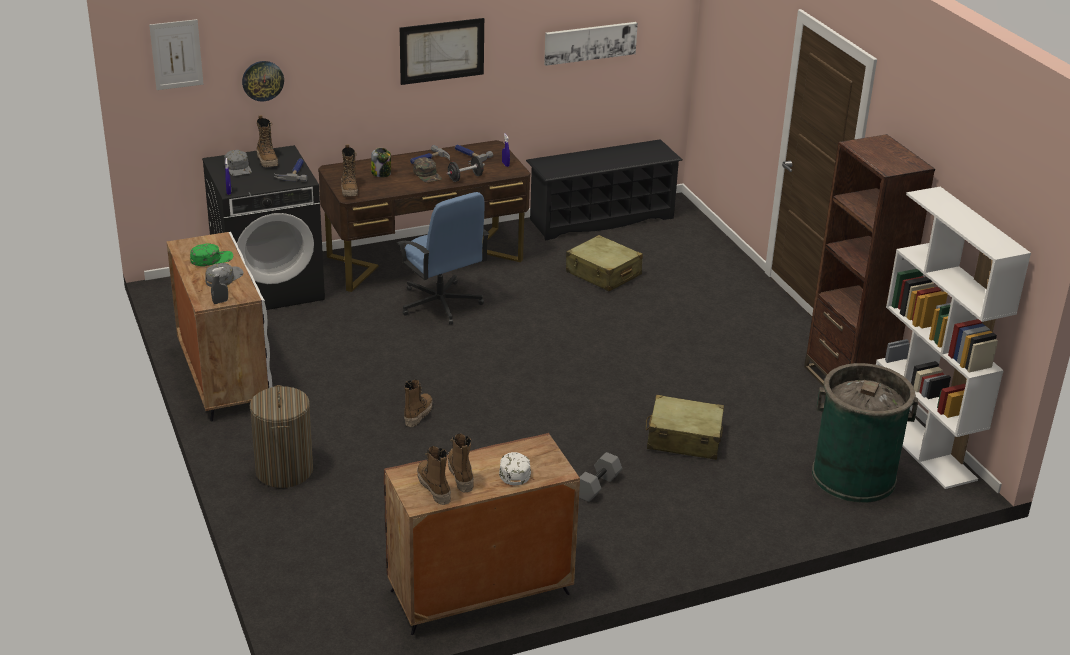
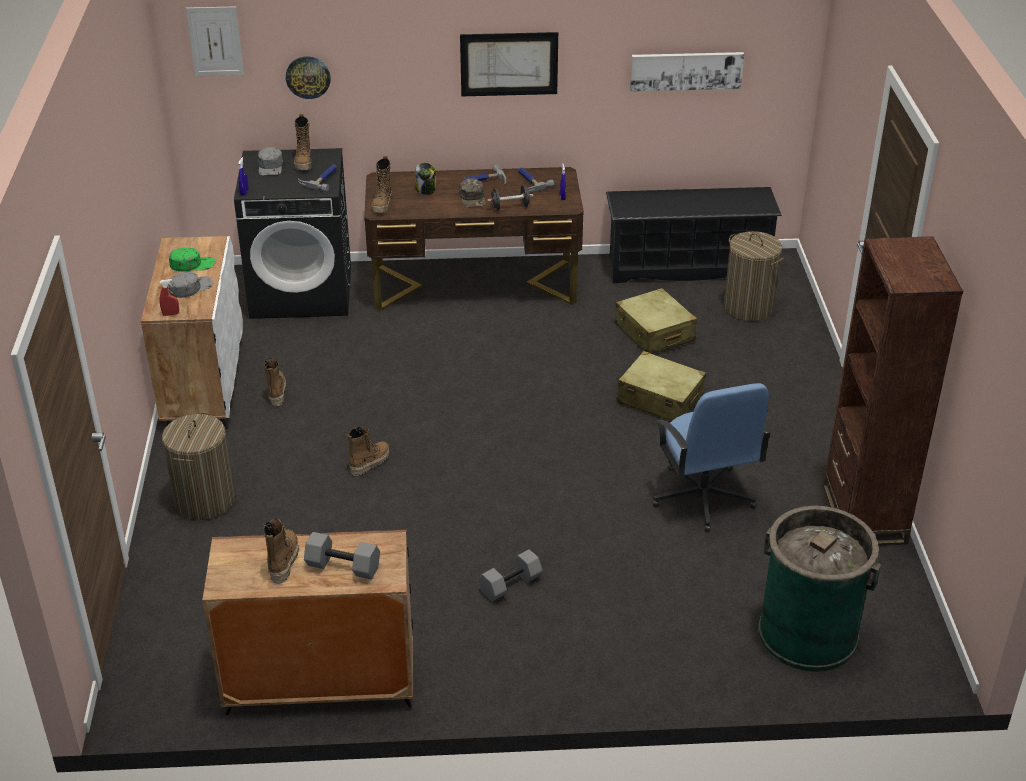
camera: 20 degrees right, 5 degrees up
grey spray bottle [211,267,228,304] -> red spray bottle [159,279,179,316]
blue office chair [397,192,489,324] -> blue office chair moved to [653,383,772,532]
boot [417,446,451,505] -> boot moved to [263,358,286,406]
white cap [499,452,531,485] -> grey dumbbell [304,532,380,580]
beige suitcase [646,394,724,460] -> beige suitcase moved to [617,351,706,421]
white bookcase [876,187,1031,489] -> none
none -> laundry basket [724,231,784,321]

